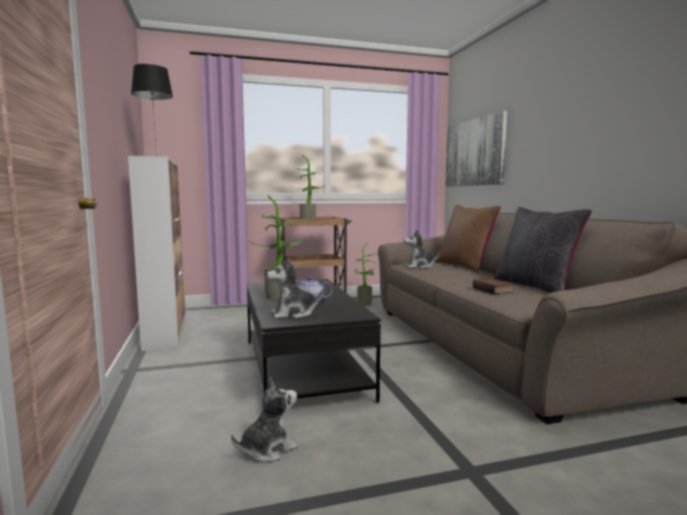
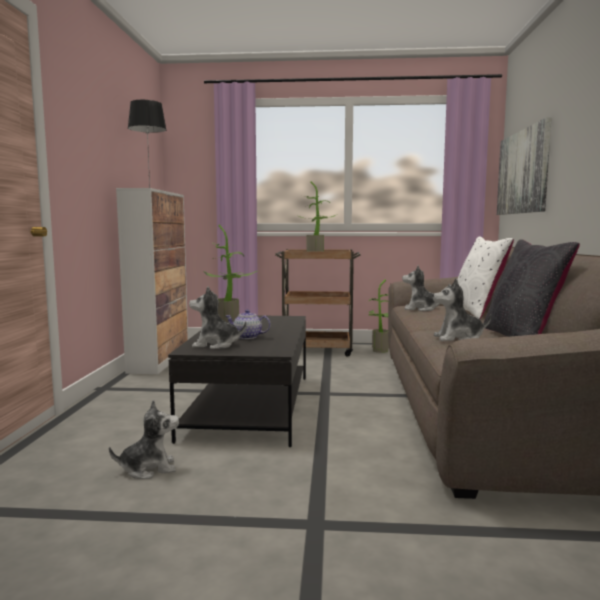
camera: 20 degrees right, 0 degrees up
brown pillow [436,205,501,272] -> white pillow [457,237,514,319]
book [473,278,514,295] -> plush toy [433,278,491,341]

